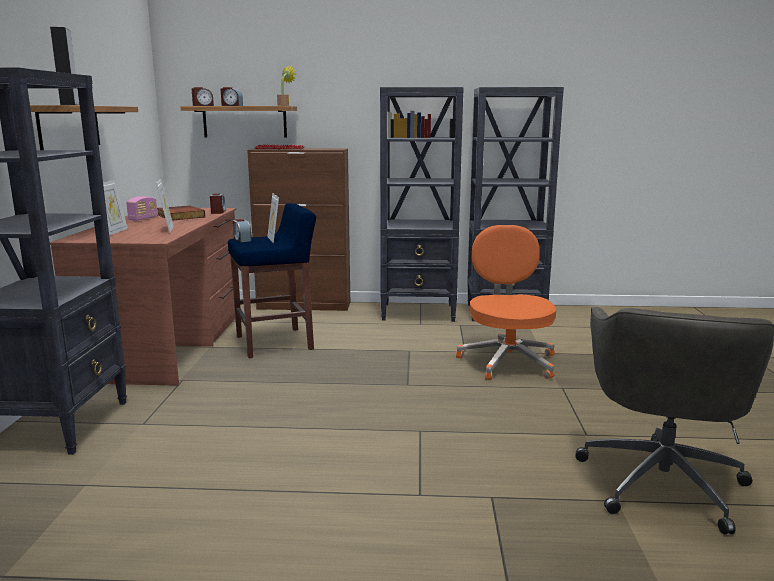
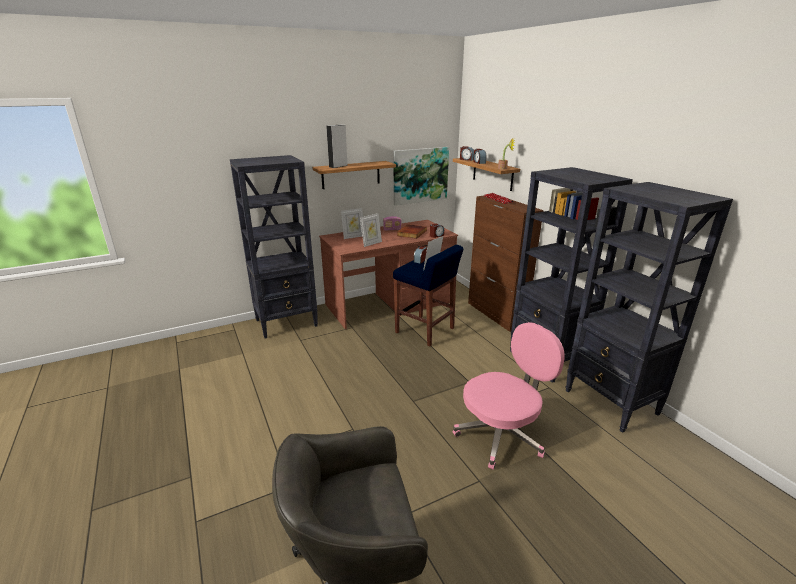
camera: 60 degrees right, 10 degrees up
orange office chair [456,225,556,380] -> pink office chair [453,322,565,470]
none -> picture [394,147,449,206]

